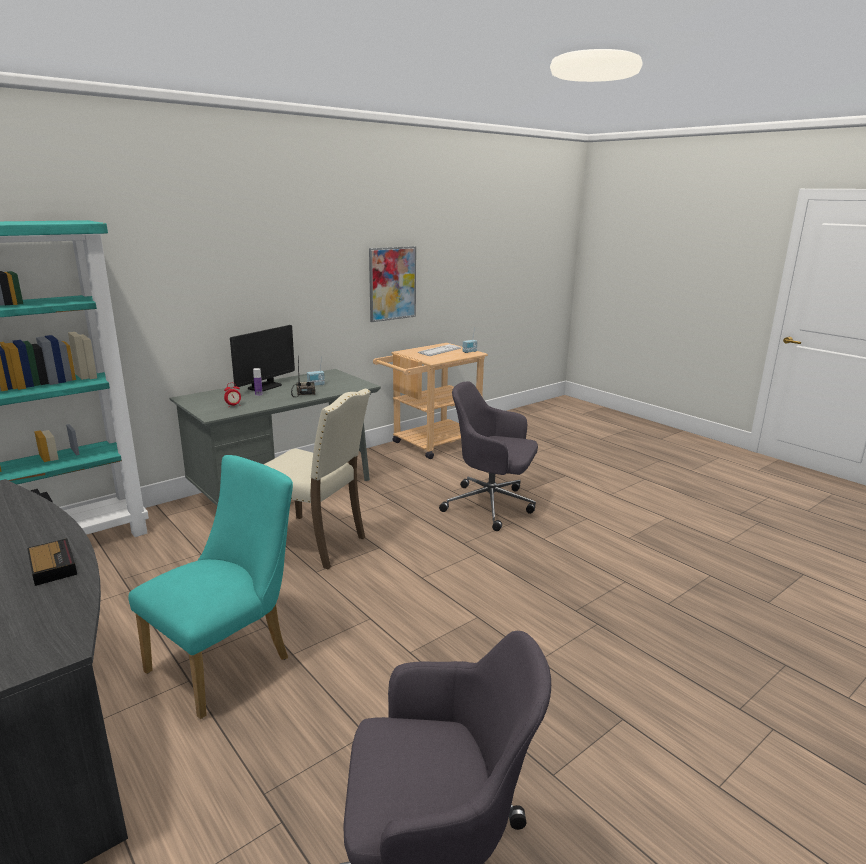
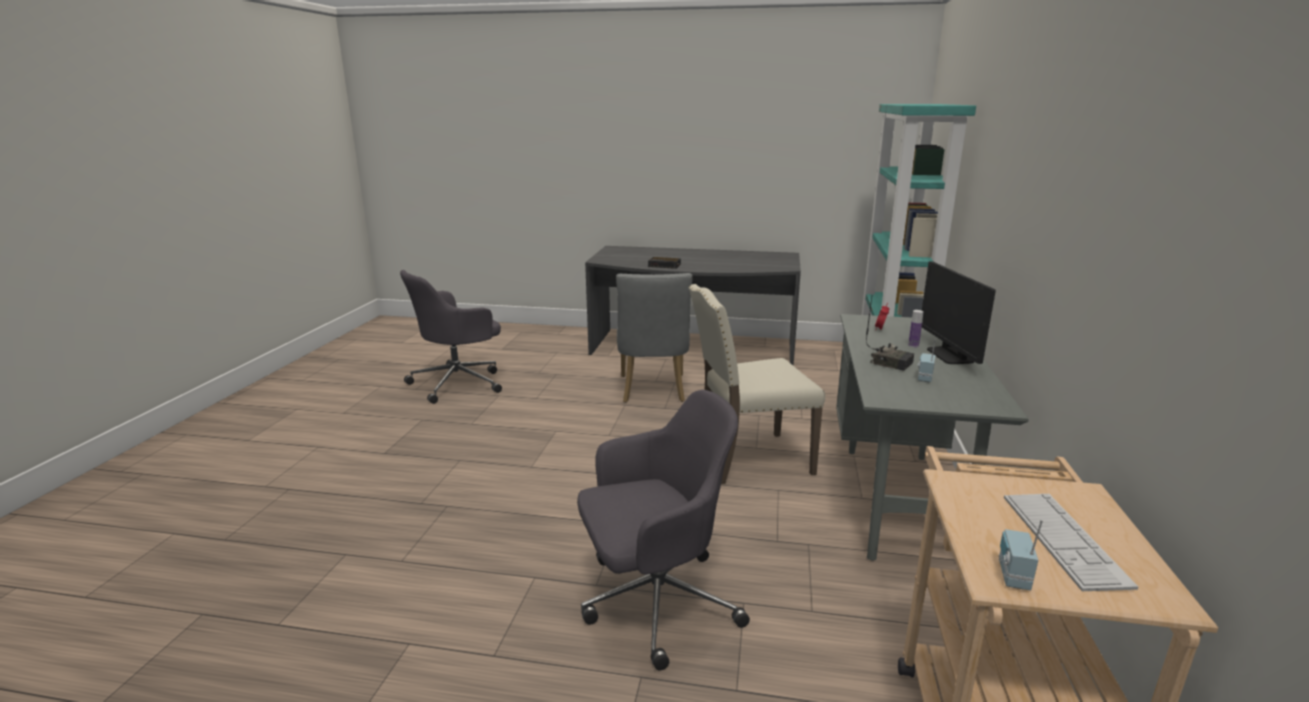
camera: 140 degrees right, 0 degrees up
turquoise chair [128,455,293,719] -> grey chair [616,273,693,403]
picture [369,246,416,322] -> none

